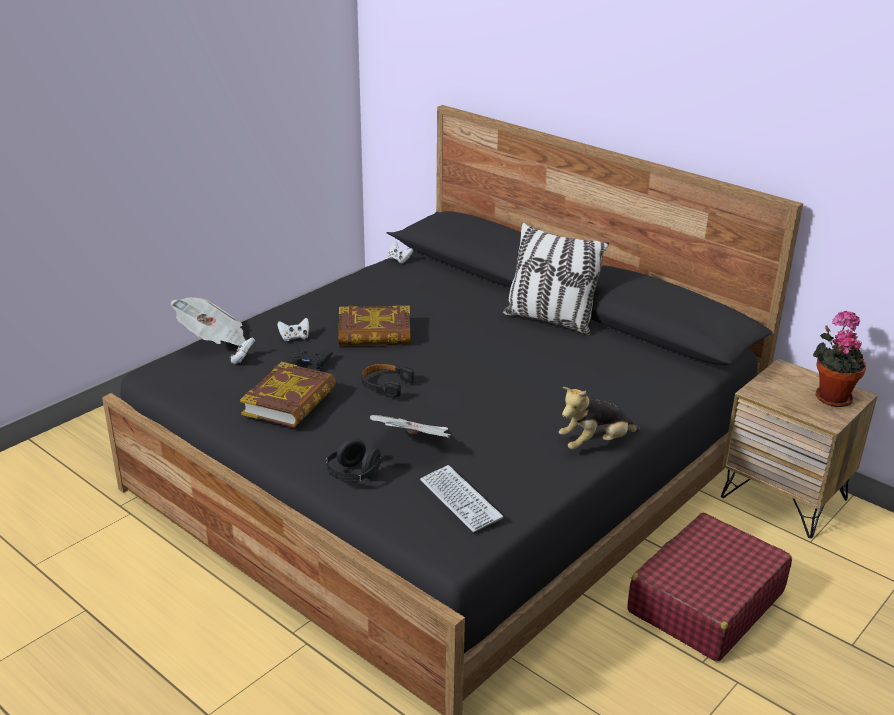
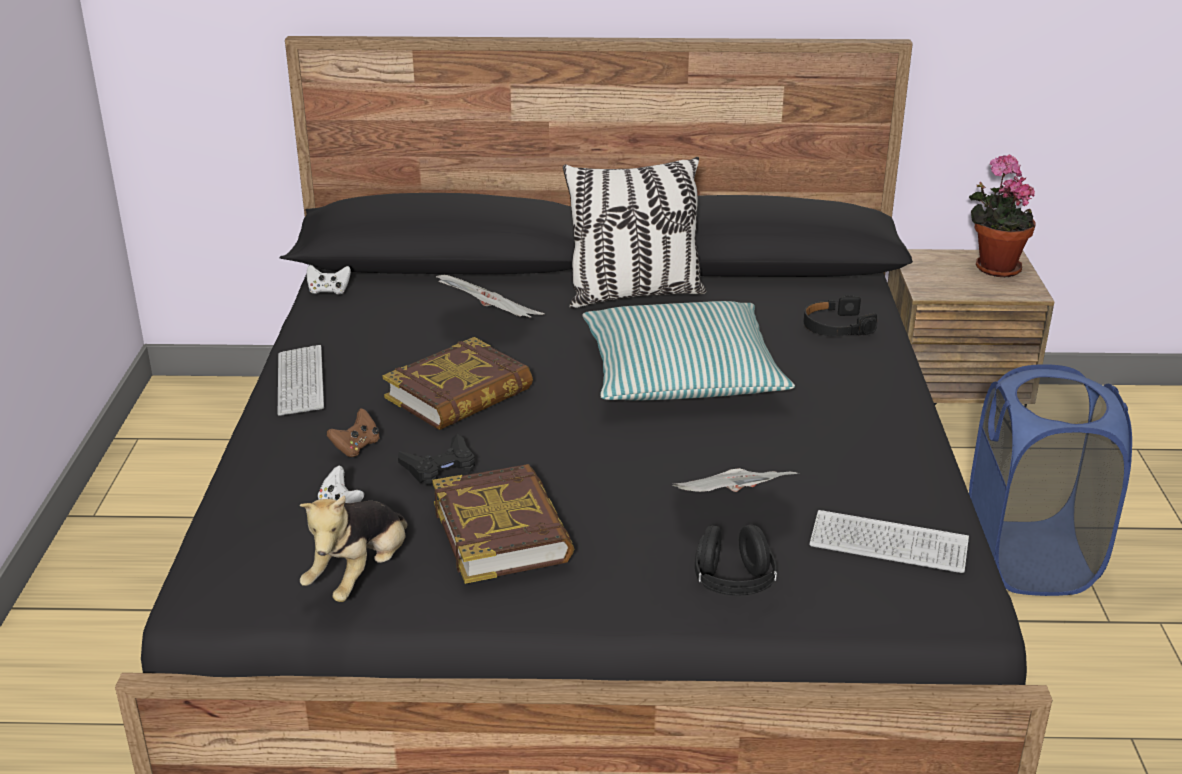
camera: 40 degrees left, 0 degrees up
newspaper [171,297,246,346] -> newspaper moved to [436,275,544,318]
white game controller [278,318,309,341] -> brown game controller [327,408,380,457]
black headphones [361,363,414,397] -> black headphones moved to [804,295,877,336]
plush toy [559,387,640,450] -> plush toy moved to [300,495,408,602]
red suitcase [627,513,792,662] -> blue laundry basket [969,364,1132,596]
none -> keyboard [278,345,324,416]
none -> pillow [582,301,795,401]

